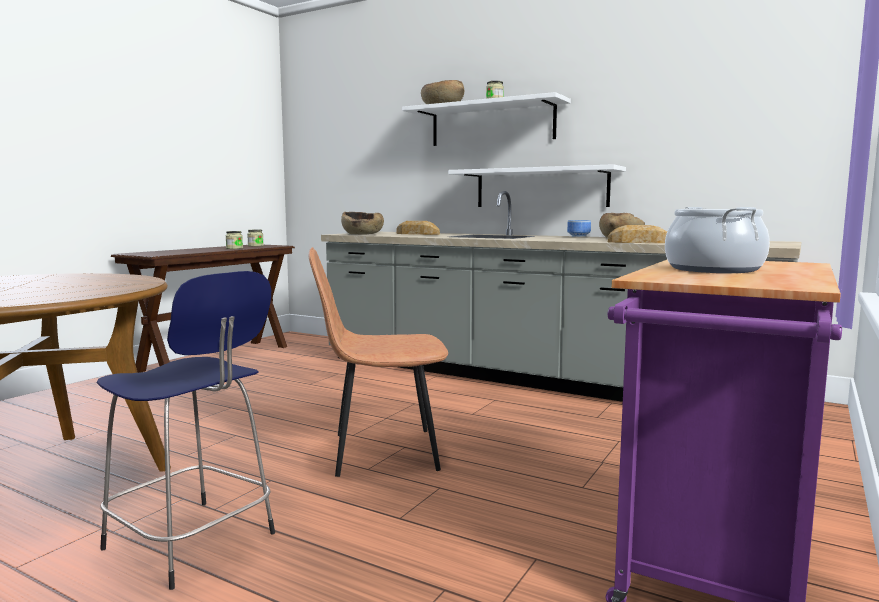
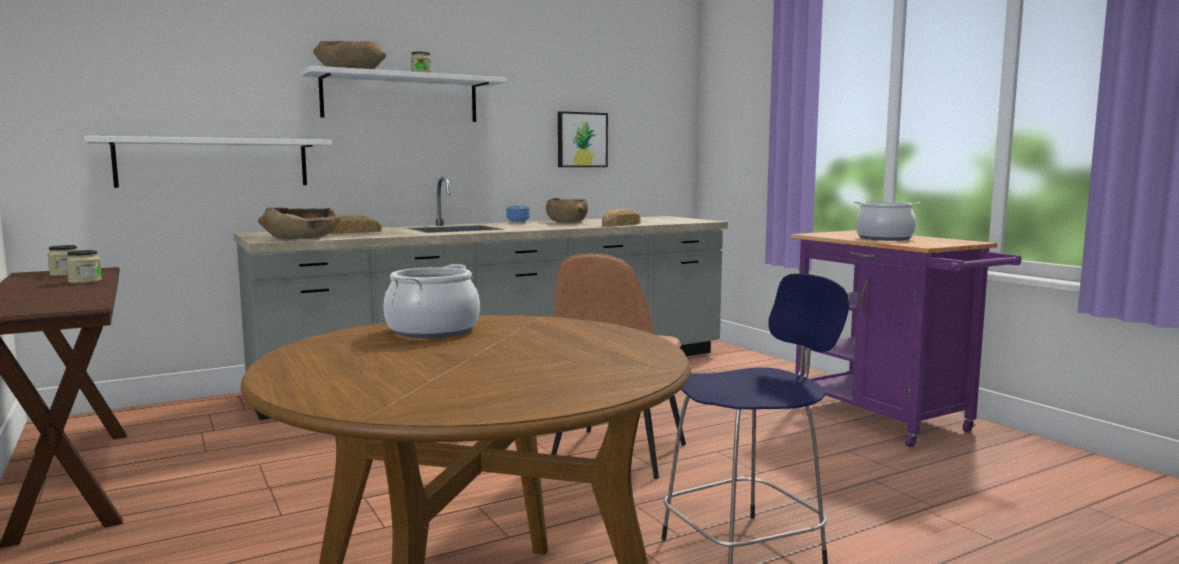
camera: 60 degrees left, 0 degrees up
white shelf [448,164,626,207] -> white shelf moved to [84,136,332,188]
none -> cooking pot [384,264,480,338]
none -> picture [558,111,608,167]

